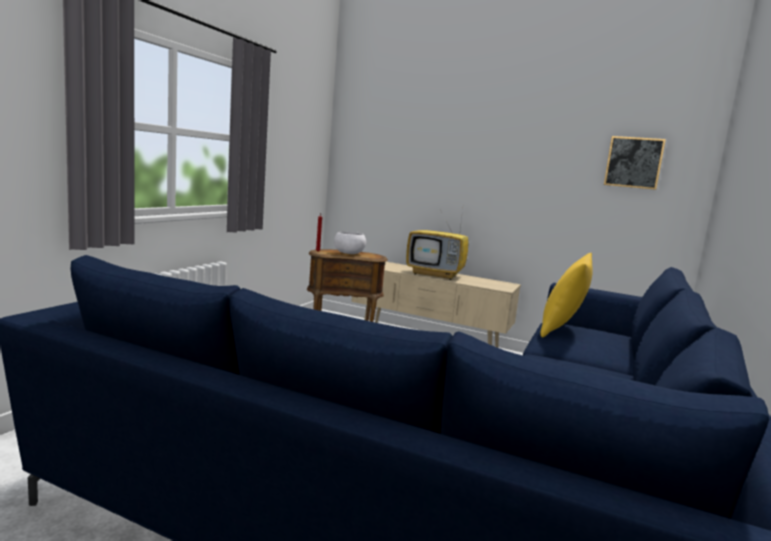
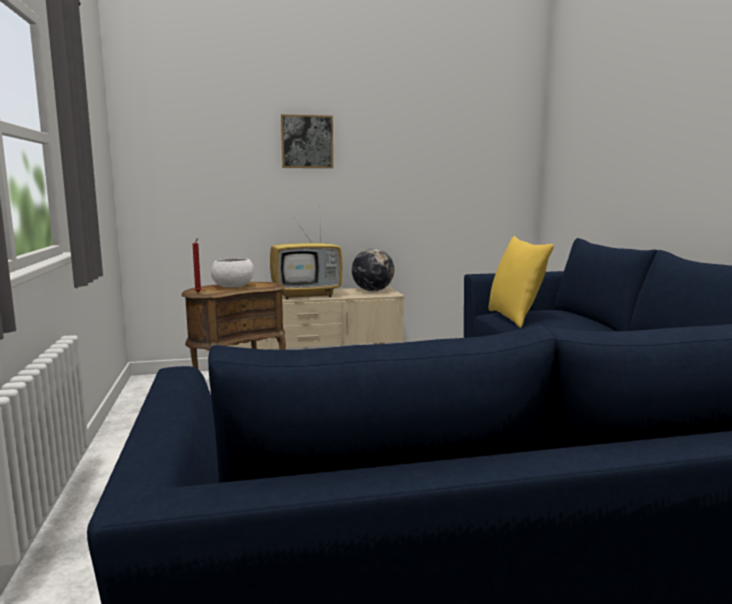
camera: 35 degrees left, 0 degrees up
picture [604,136,666,190] -> picture moved to [281,114,333,168]
none -> globe [352,248,394,291]

